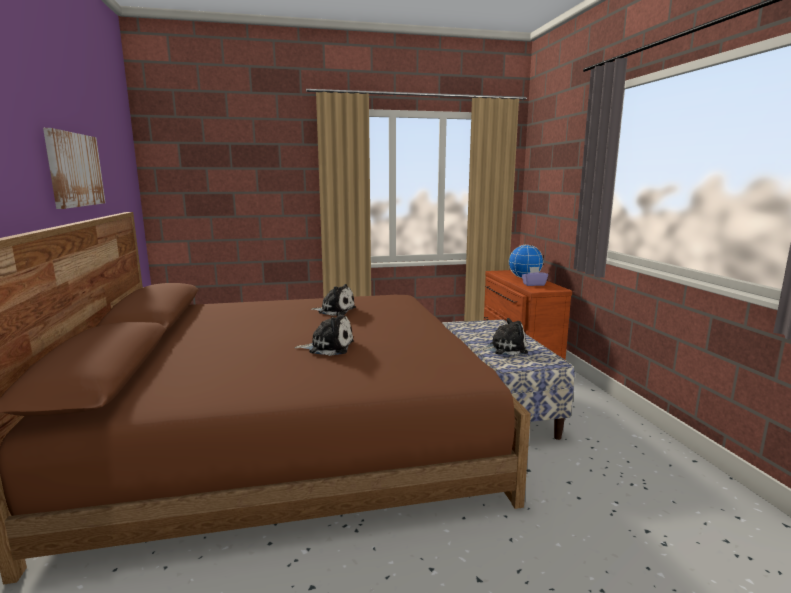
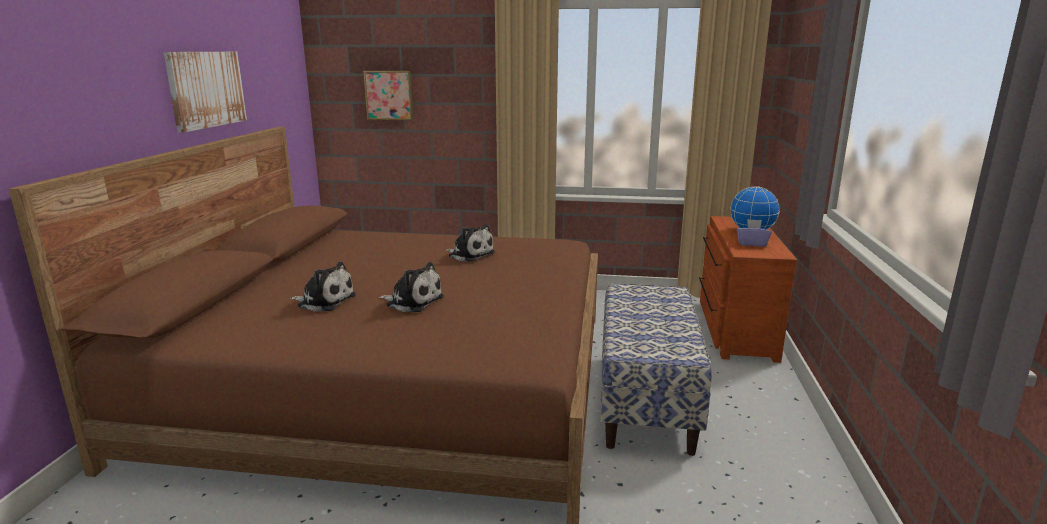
camera: 20 degrees right, 5 degrees up
plush toy [478,318,528,356] -> plush toy moved to [290,262,356,312]
none -> picture [363,71,414,120]

